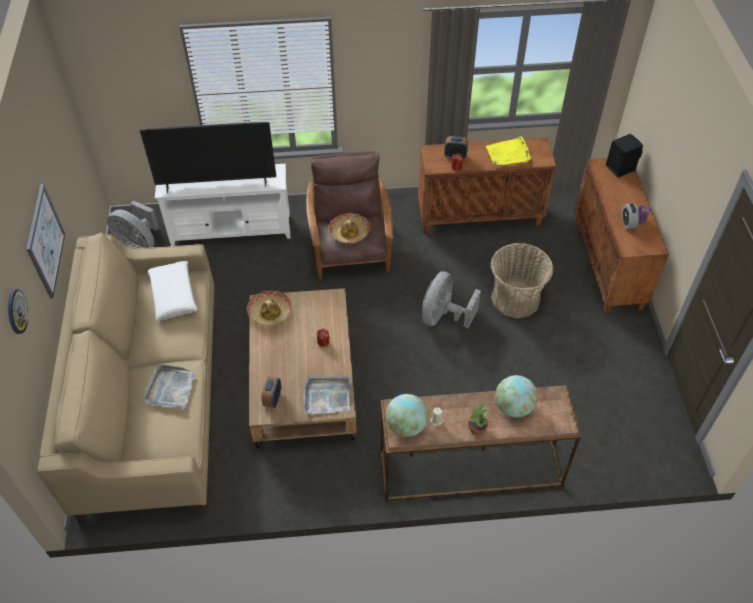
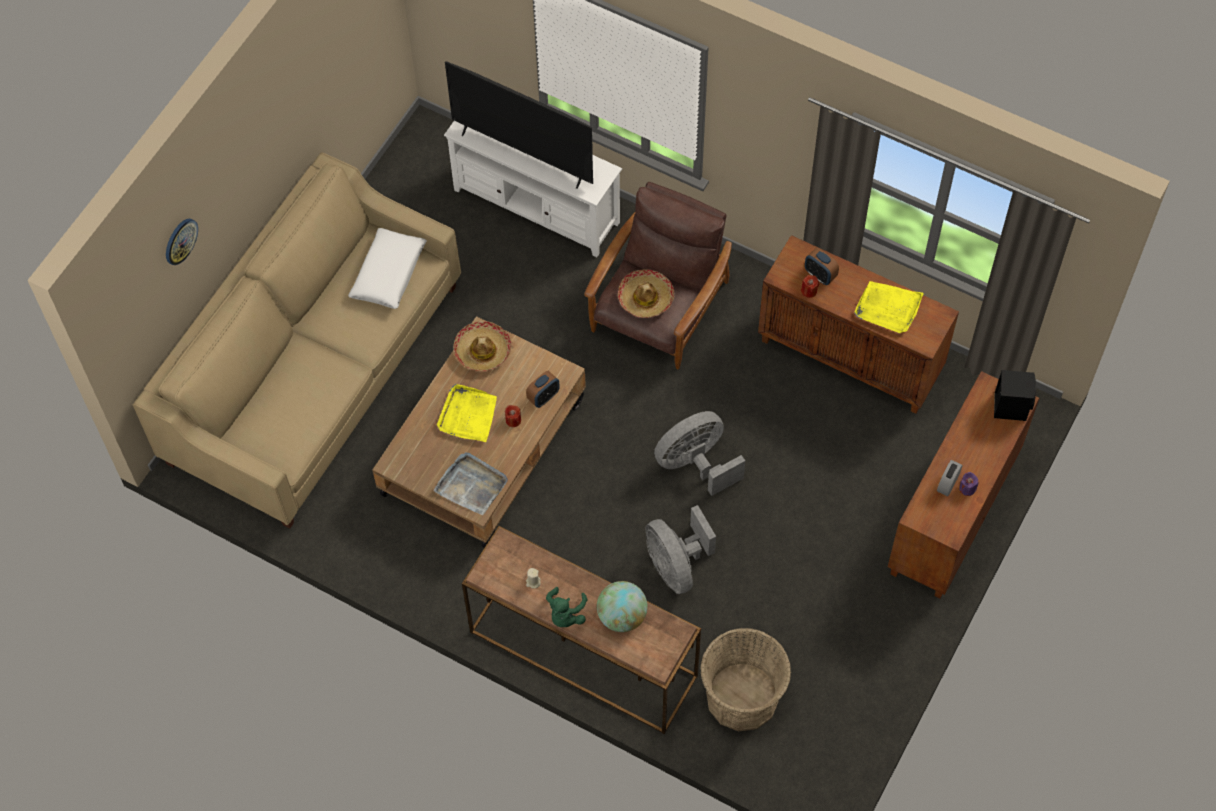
camera: 35 degrees right, 10 degrees up
picture [26,184,65,298] -> none
grey fan [107,201,159,248] -> grey fan moved to [646,505,716,594]
grey tray [143,364,195,409] -> none
alarm clock [261,376,282,408] -> alarm clock moved to [526,371,560,408]
globe [386,394,428,437] -> none
potted plant [468,404,489,435] -> green plush toy [546,587,587,627]
basket [491,243,553,319] -> basket moved to [700,628,791,731]
none -> yellow tray [437,384,497,442]

